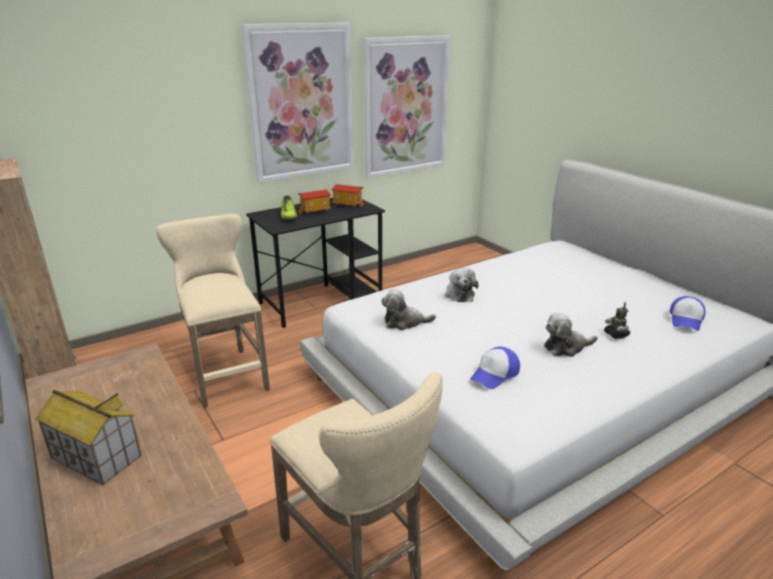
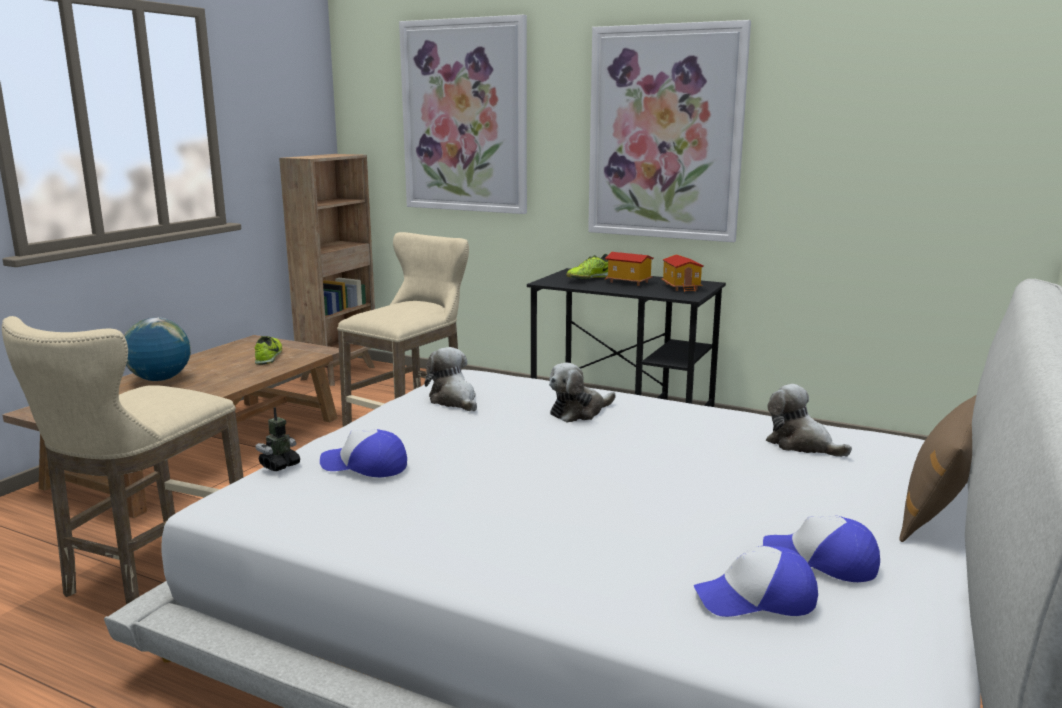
camera: 60 degrees right, 10 degrees down
toy house [35,390,142,485] -> globe [124,318,191,381]
picture [363,35,451,178] -> picture moved to [399,15,527,214]
plush toy [544,313,598,357] -> plush toy moved to [766,384,852,457]
toy robot [604,302,630,339] -> toy robot moved to [255,407,300,471]
none -> shoe [254,336,282,365]
none -> cap [763,516,880,582]
none -> brown pillow [899,394,977,542]

